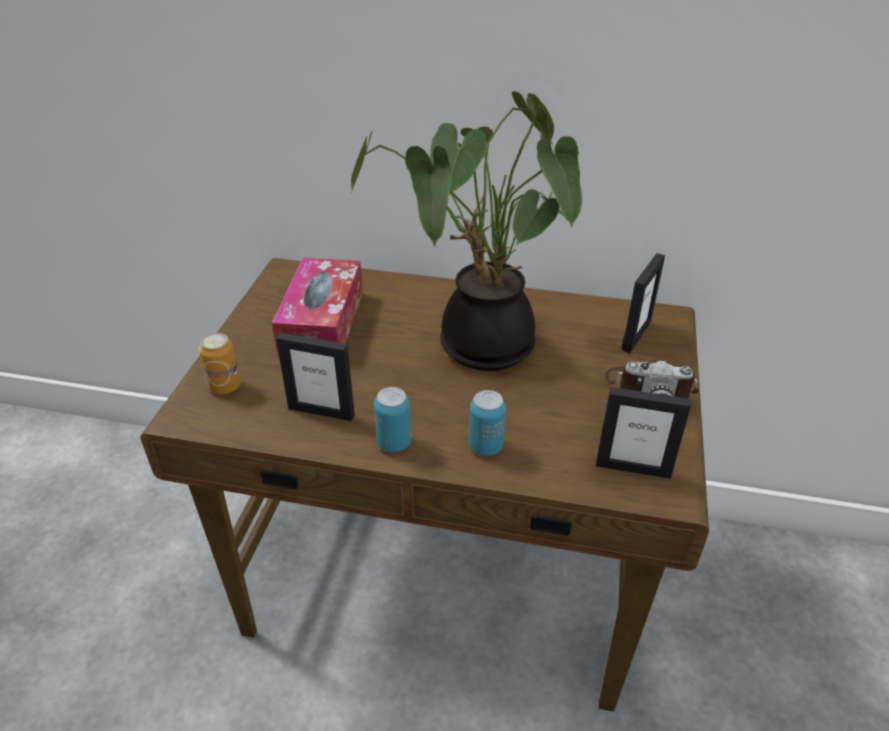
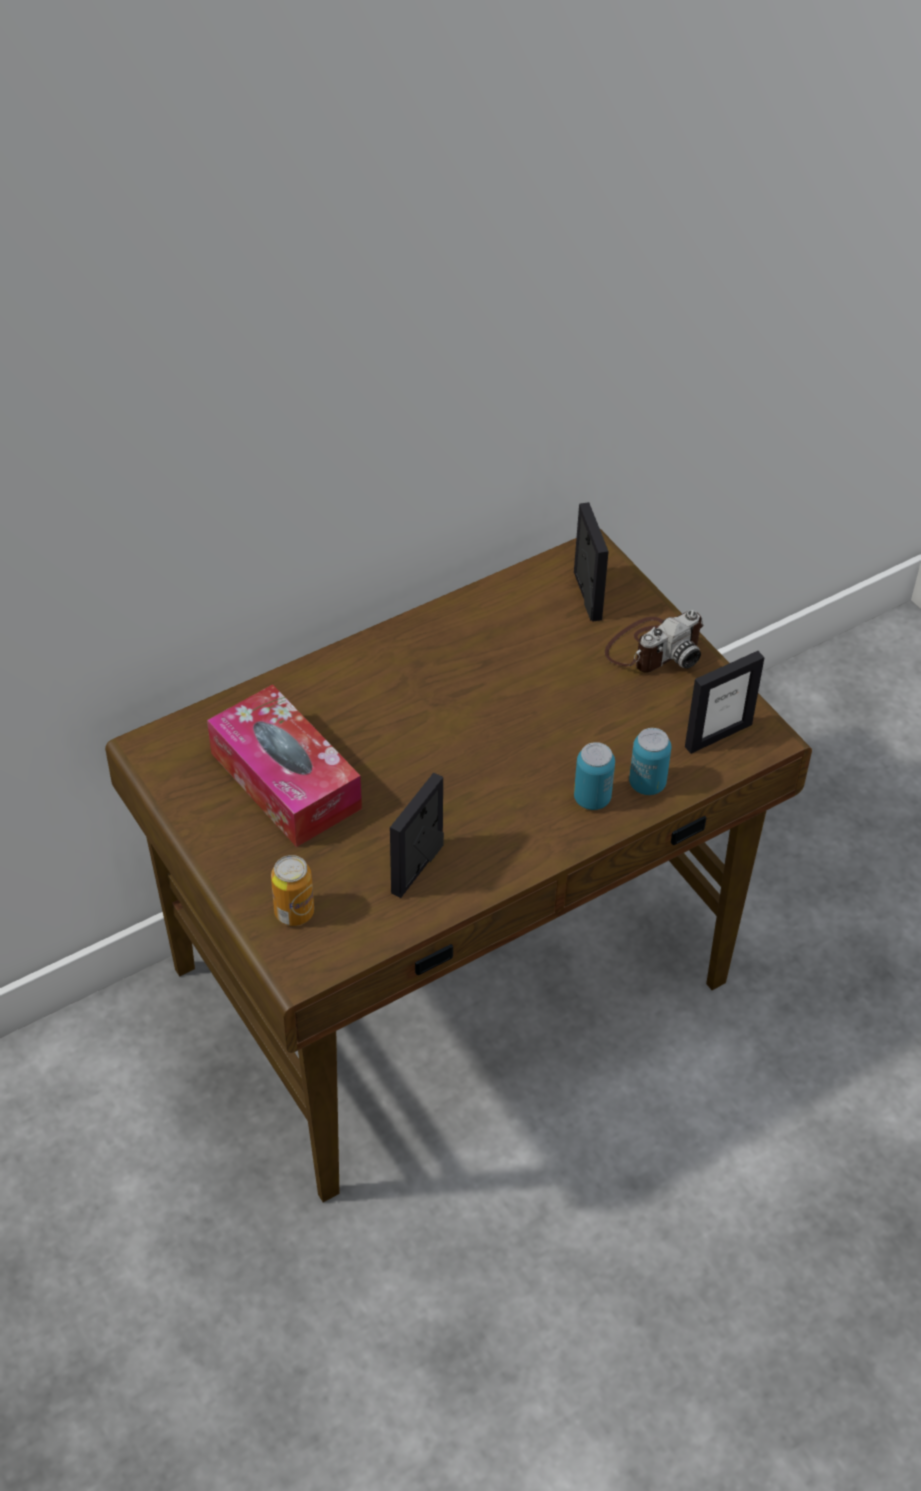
camera: 45 degrees left, 10 degrees up
picture frame [276,332,355,421] -> picture frame turned 150 degrees clockwise [390,773,444,898]
potted plant [351,91,582,371] -> none
can [374,387,411,452] -> can moved to [629,728,671,795]

